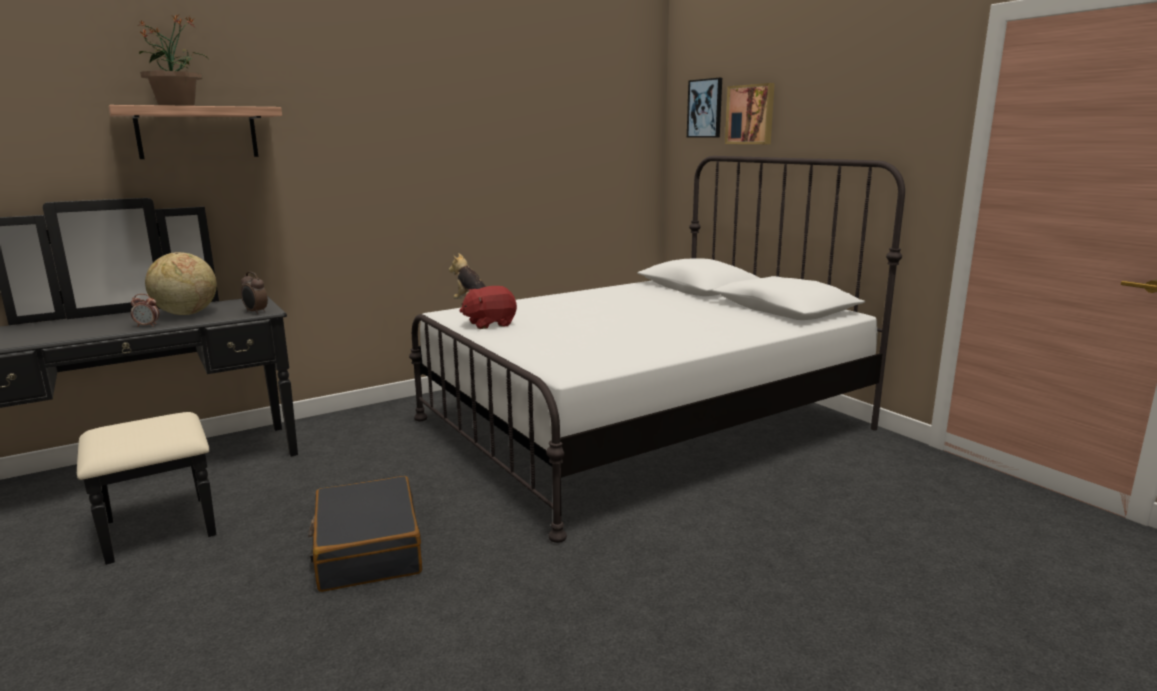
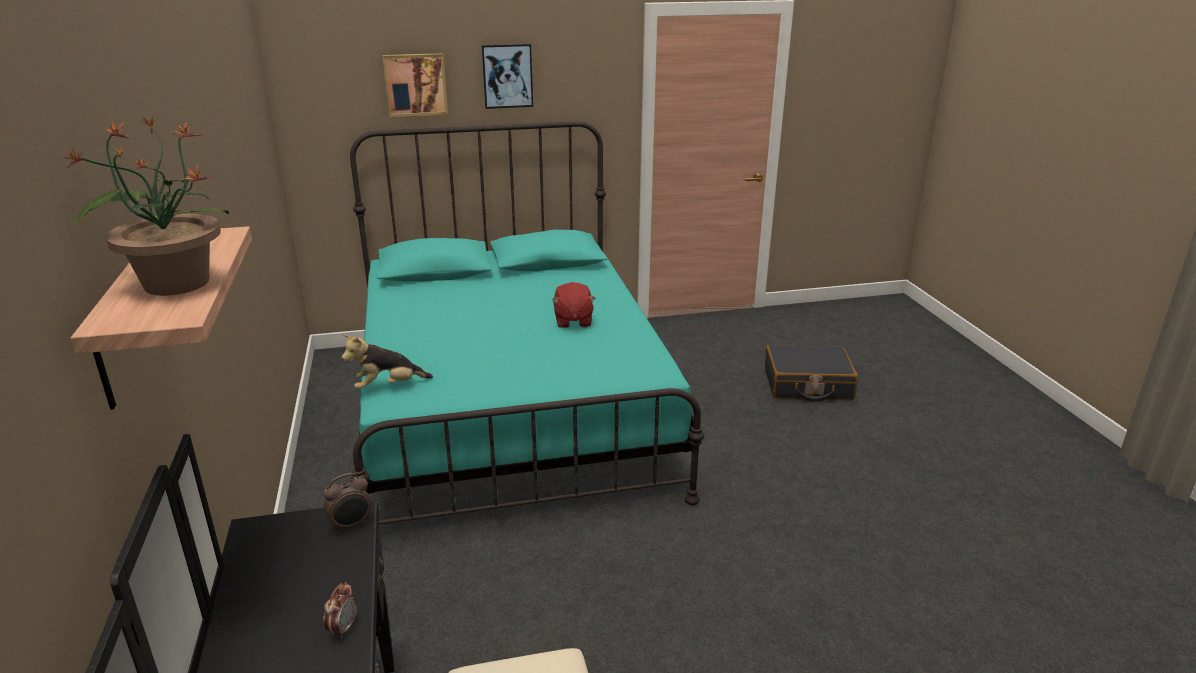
camera: 70 degrees left, 10 degrees up
globe [145,252,217,315] -> none
black suitcase [308,476,422,592] -> black suitcase moved to [765,345,858,402]
white bed [409,156,905,543] -> turquoise bed [350,121,704,524]
red plush toy [459,286,517,329] -> red plush toy moved to [552,282,596,328]
picture [687,78,722,138] -> picture moved to [482,44,533,109]

